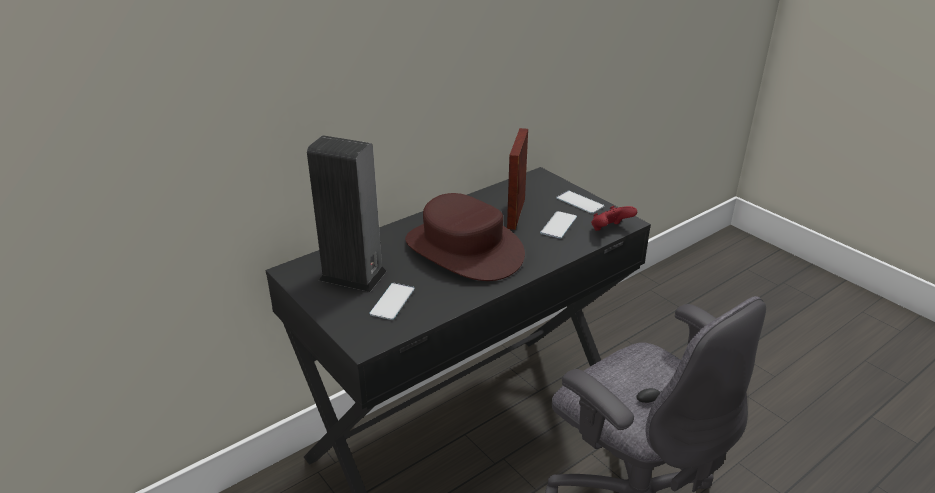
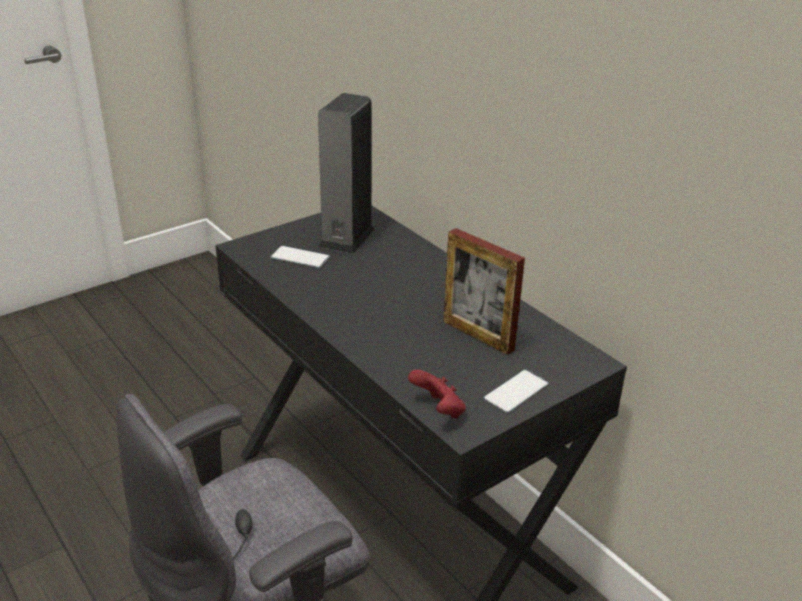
camera: 90 degrees right, 0 degrees up
brown hat [405,193,525,281] -> none
picture frame [507,128,528,230] -> picture frame turned 150 degrees counterclockwise [443,228,525,355]
phone [540,211,577,239] -> none

